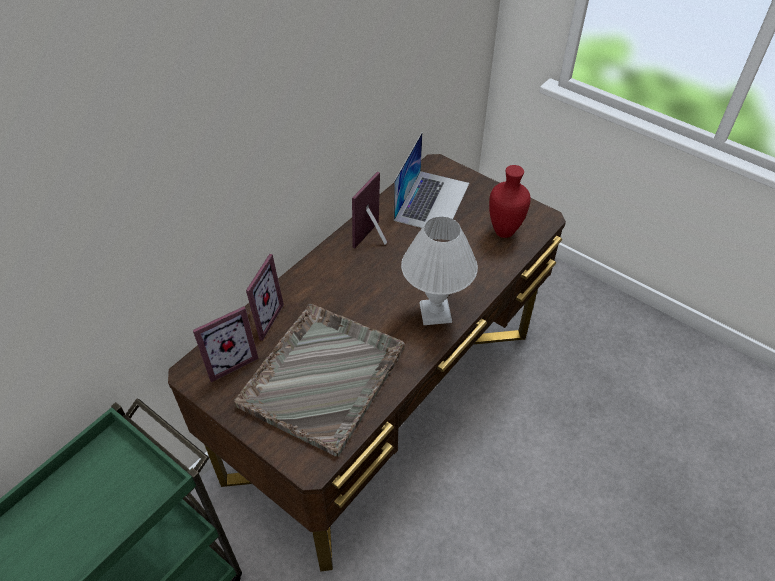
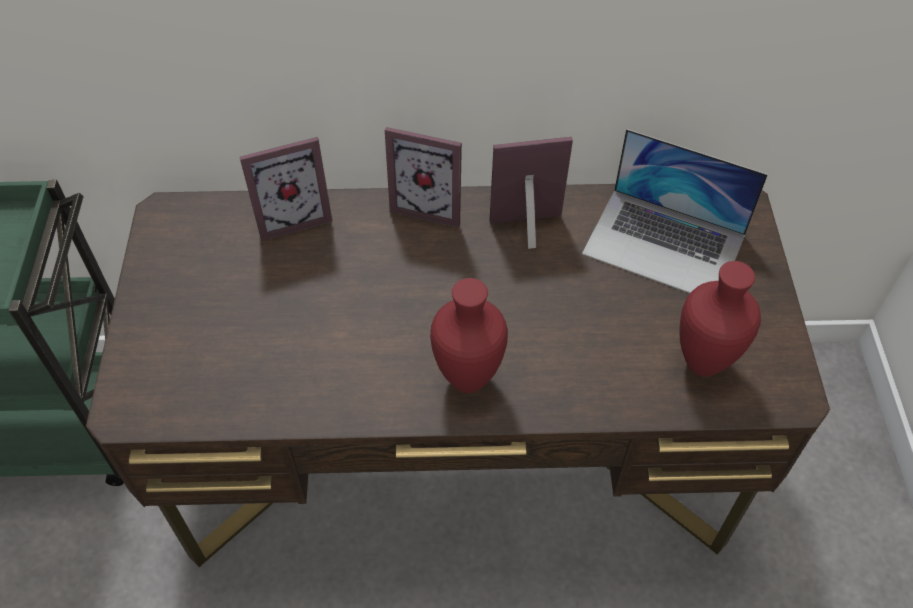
camera: 50 degrees right, 5 degrees up
picture frame [193,306,259,382] -> picture frame moved to [385,127,462,228]
grey tray [234,304,405,457] -> none
laptop [394,133,469,228] -> laptop turned 45 degrees clockwise [582,129,768,293]
white table lamp [401,216,478,325] -> red vase [430,278,508,393]

